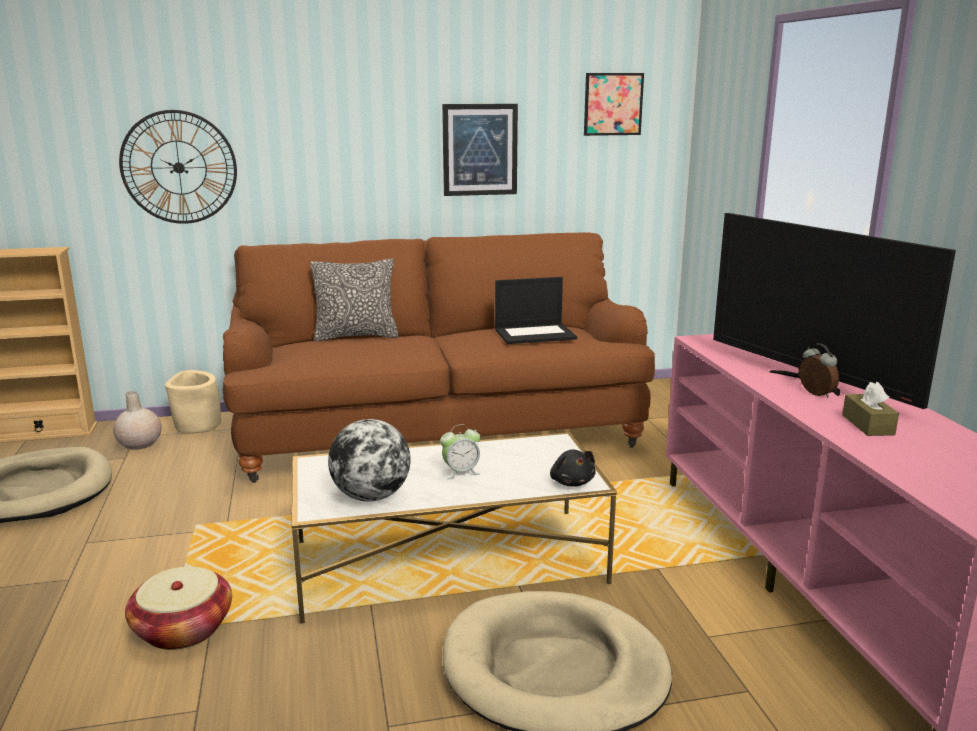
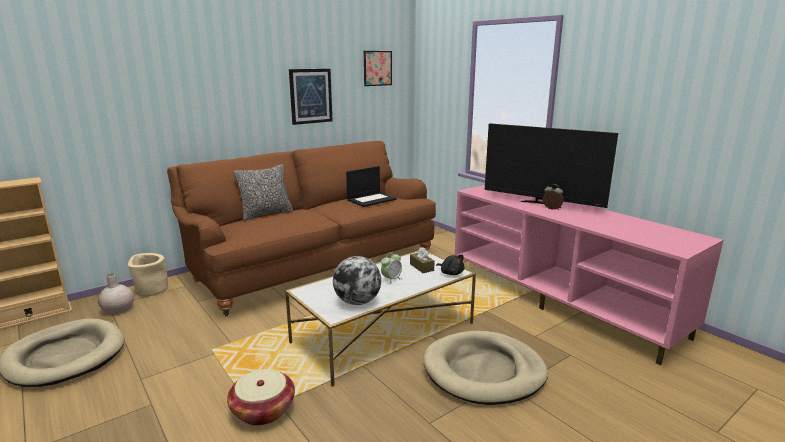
camera: 25 degrees left, 0 degrees up
wall clock [119,110,237,224] -> none
brown tissue box [842,382,899,436] -> brown tissue box moved to [410,247,435,273]

